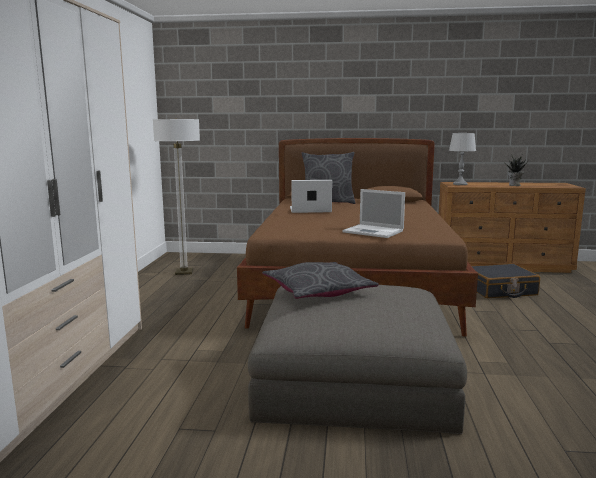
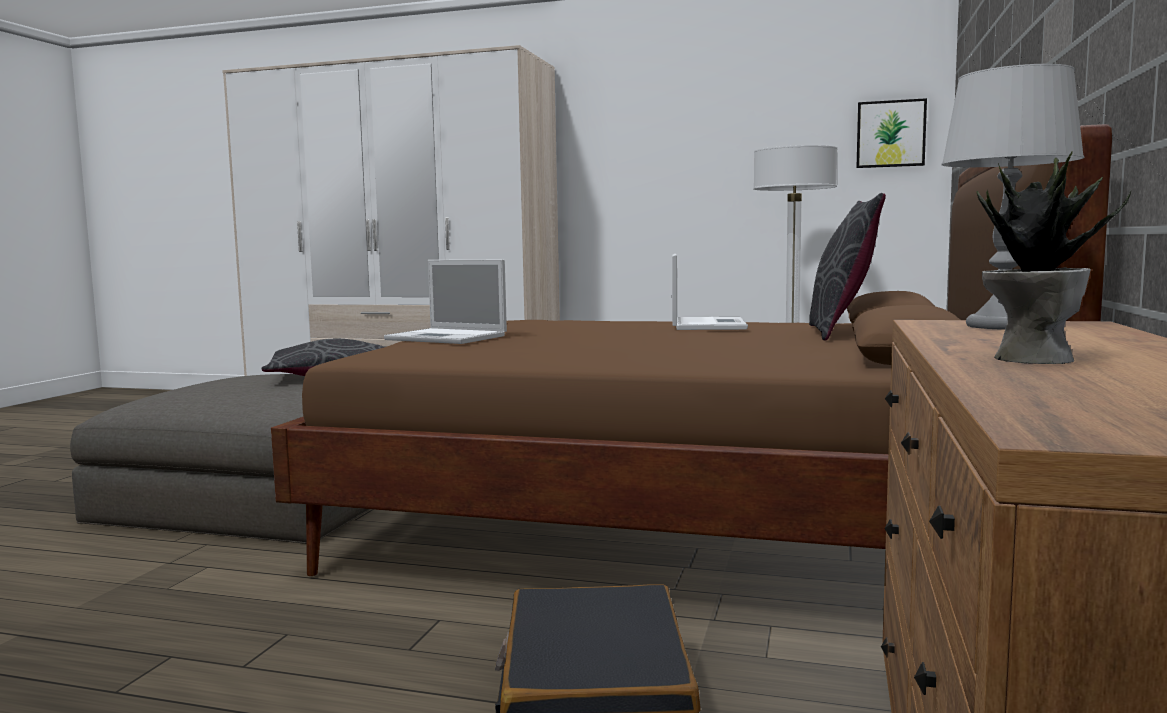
camera: 100 degrees right, 5 degrees down
laptop [342,189,405,238] -> laptop turned 105 degrees counterclockwise [384,259,507,344]
none -> picture [856,98,927,168]

